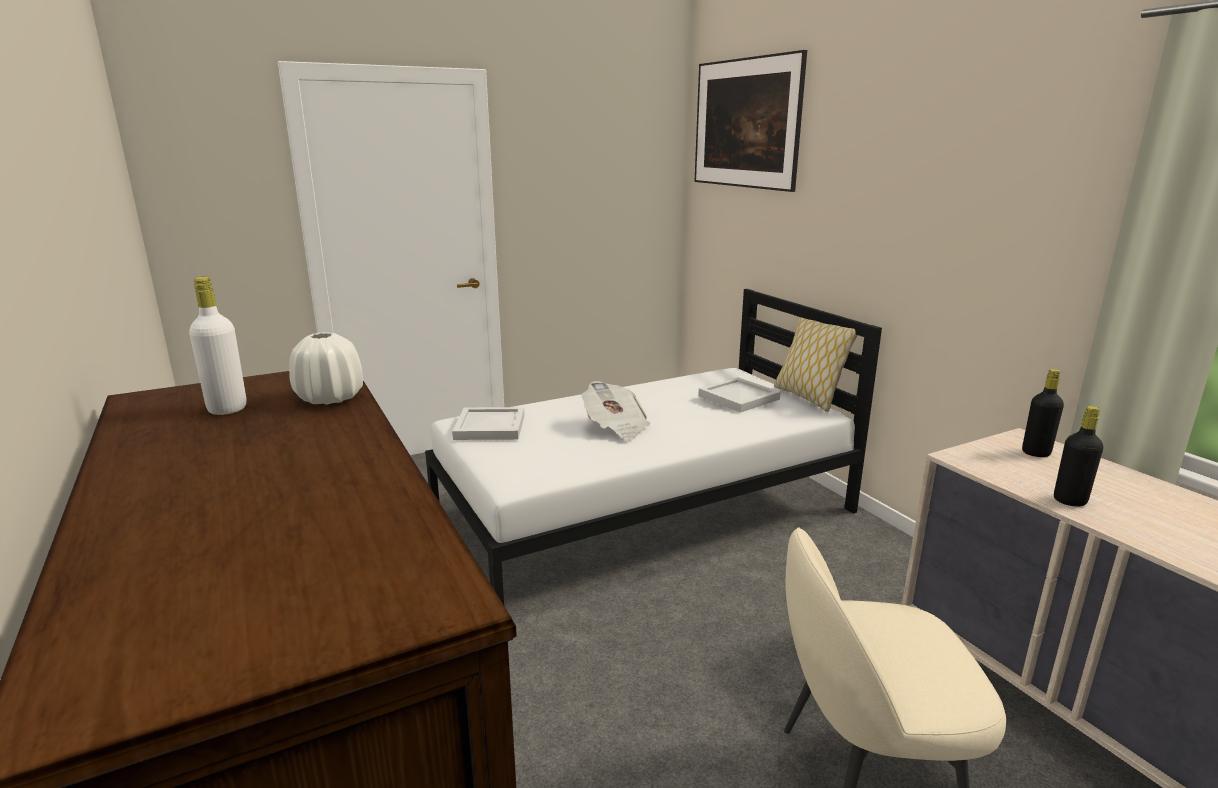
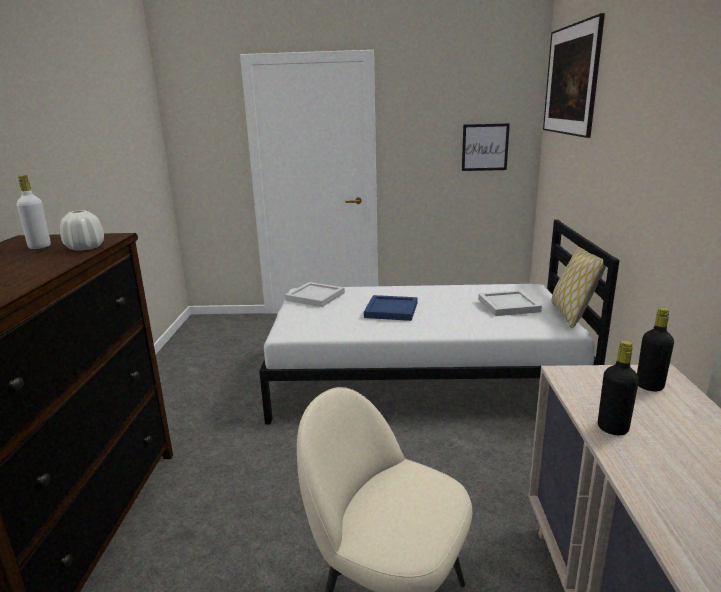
camera: 30 degrees right, 0 degrees up
newspaper [581,381,650,440] -> blue tray [364,295,417,321]
none -> picture [462,123,510,171]

